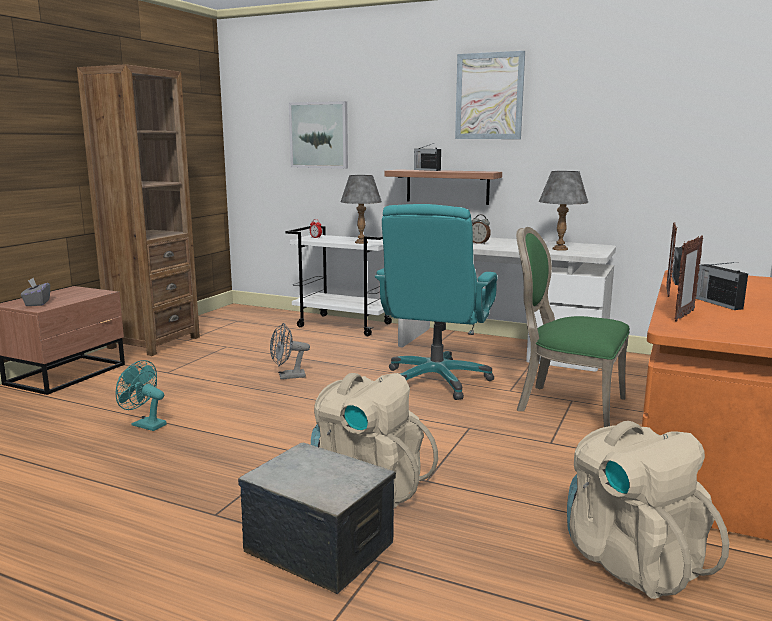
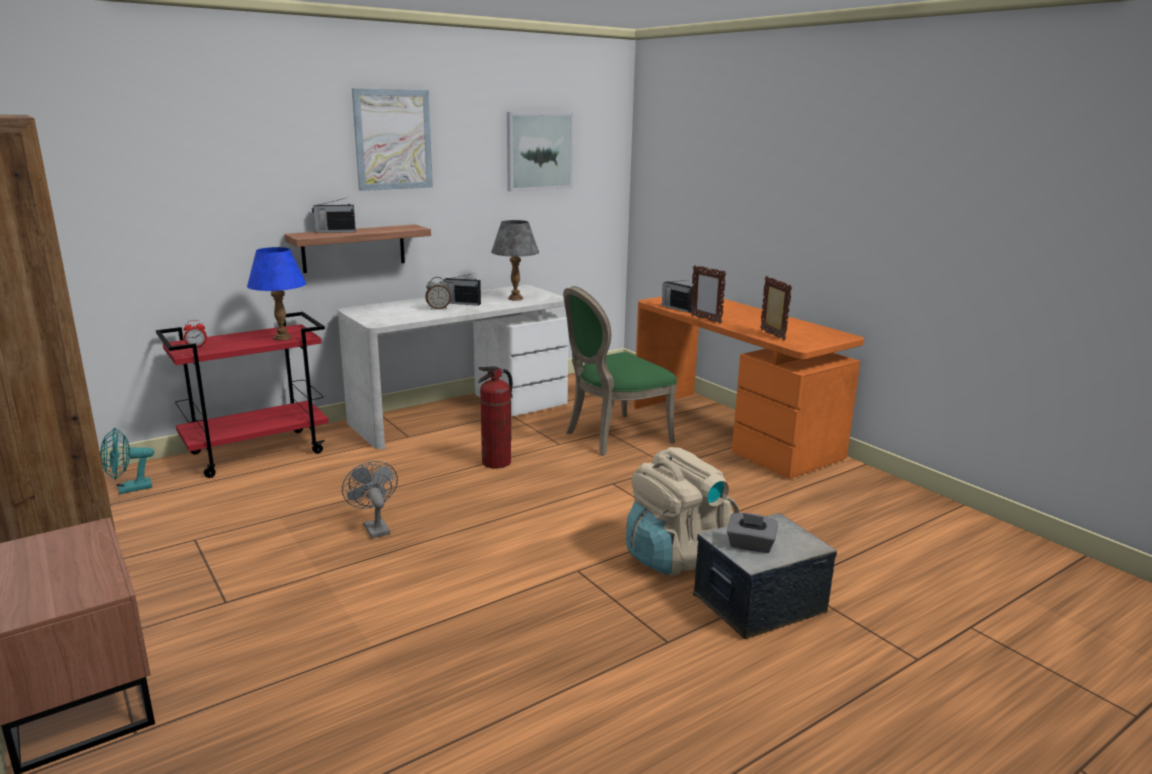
camera: 60 degrees left, 5 degrees up
grey tissue box [21,278,50,306] -> grey tissue box moved to [727,513,778,553]
turquoise fan [115,360,167,431] -> turquoise fan moved to [100,428,154,494]
grey fan [270,323,310,379] -> grey fan turned 135 degrees clockwise [342,461,398,538]
white cart [286,226,392,336] -> red cart [156,312,329,478]
picture [289,101,348,169] -> picture moved to [507,112,573,192]
grey table lamp [341,175,382,244] -> blue table lamp [247,247,306,341]
turquoise office chair [375,204,497,400] -> fire extinguisher [478,366,513,469]
beige backpack [567,421,729,599] -> none
radio [696,262,748,310] -> radio moved to [444,274,481,306]

